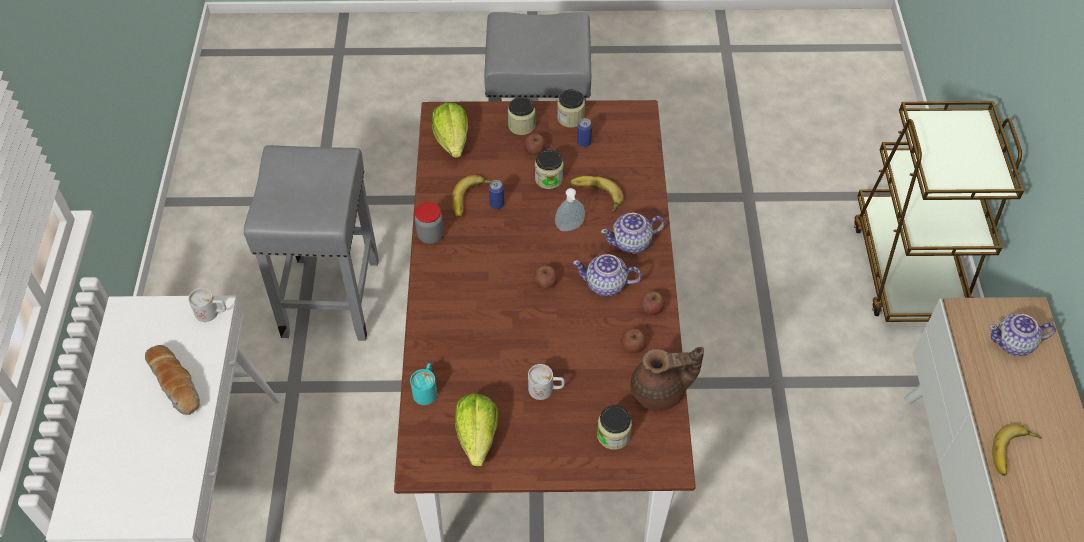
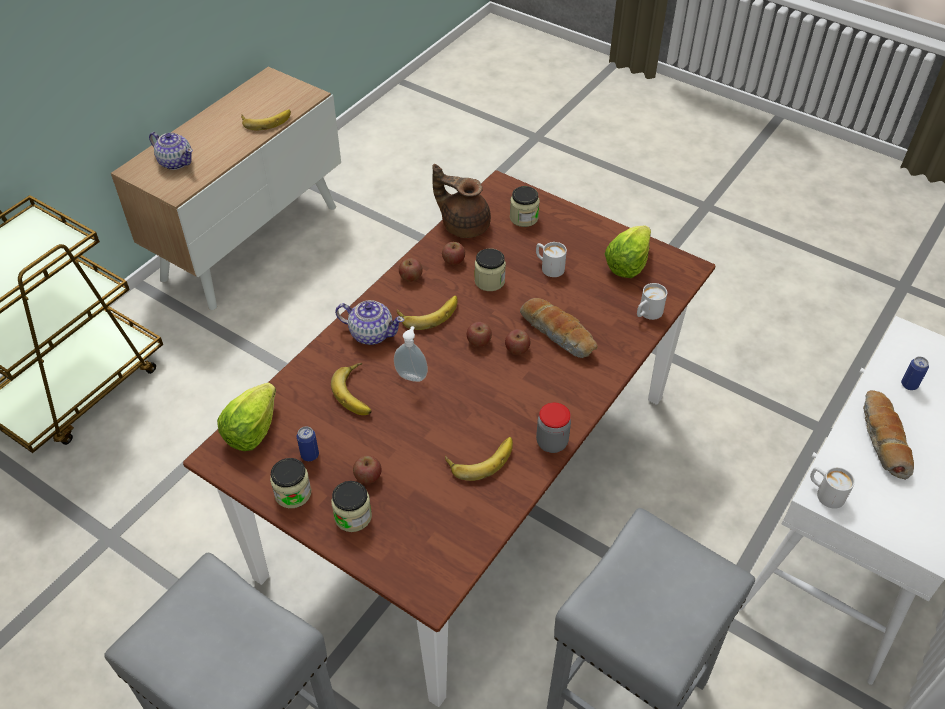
camera: 145 degrees left, 5 degrees down
turquoise mug [410,363,437,405] -> white mug [637,283,667,320]
lettuce [432,103,468,158] -> lettuce moved to [217,382,276,451]
can [489,180,504,209] -> can moved to [901,356,929,390]
jar [535,150,563,189] -> jar moved to [475,248,506,291]
teapot [573,254,642,296] -> banana [397,295,457,330]
none -> apple [505,329,530,355]
none -> bread [520,298,598,358]

